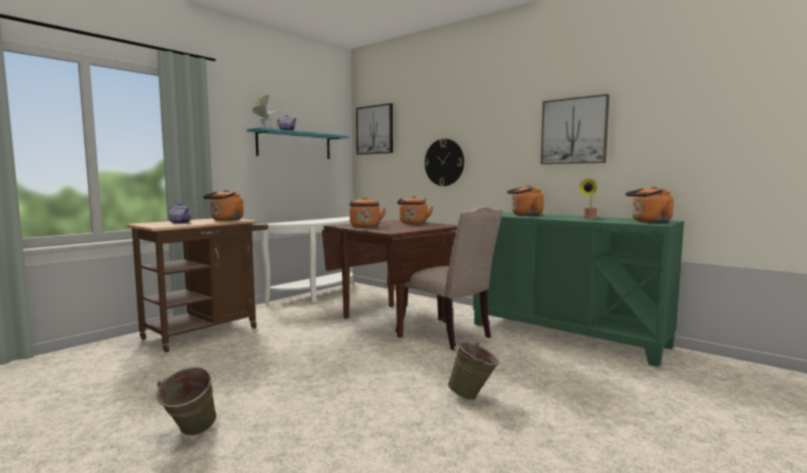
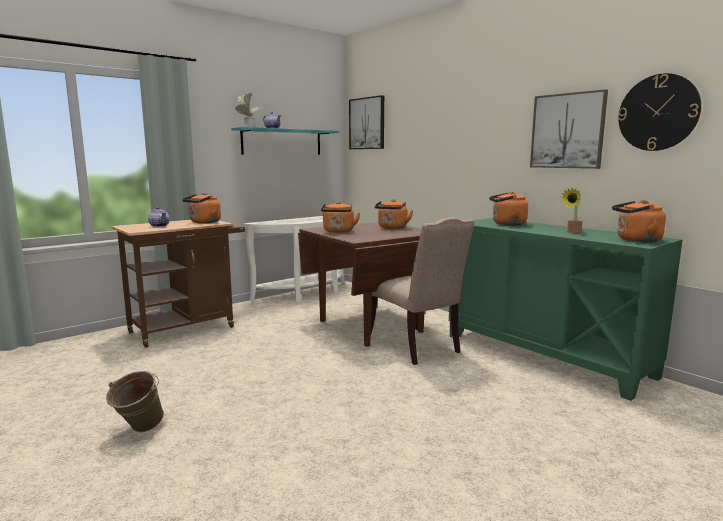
camera: 10 degrees right, 5 degrees up
wall clock [424,139,464,186] -> wall clock moved to [618,73,701,151]
green bucket [448,342,500,400] -> none

